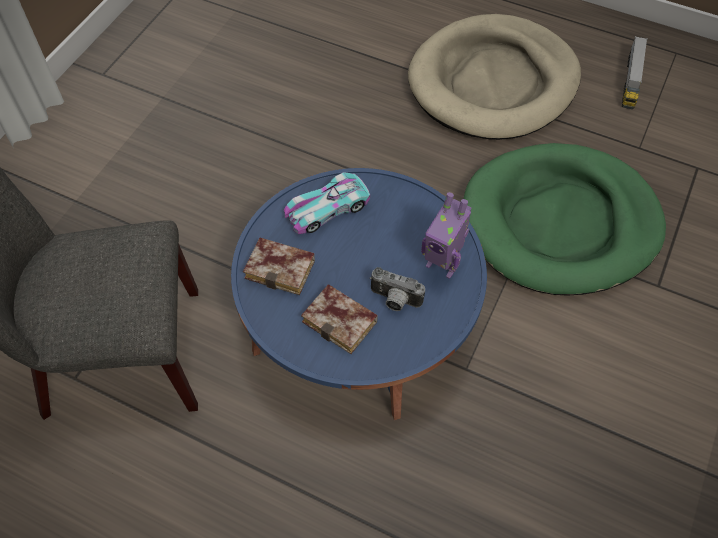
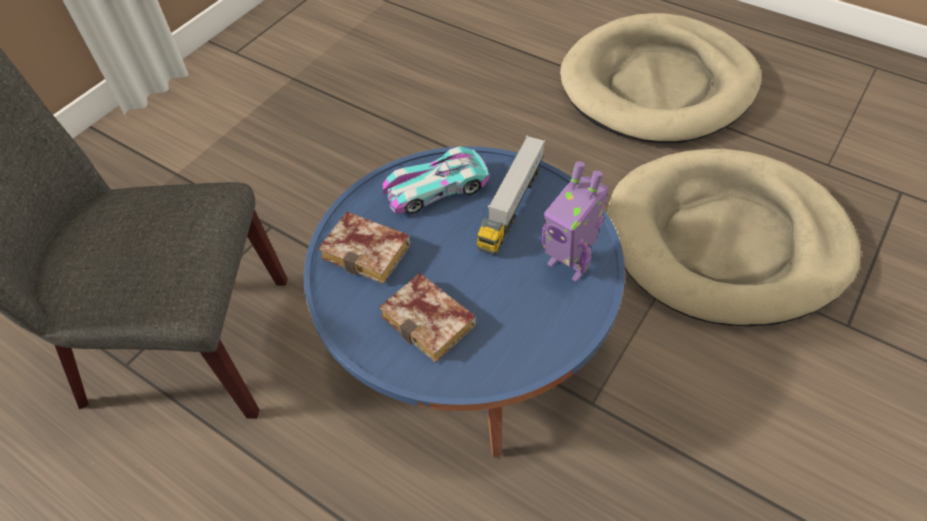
camera: 10 degrees right, 5 degrees down
camera [369,267,425,311] -> none
green dog bed [464,143,666,296] -> beige dog bed [607,149,861,326]
toy truck [622,36,648,109] -> toy truck moved to [477,135,545,255]

